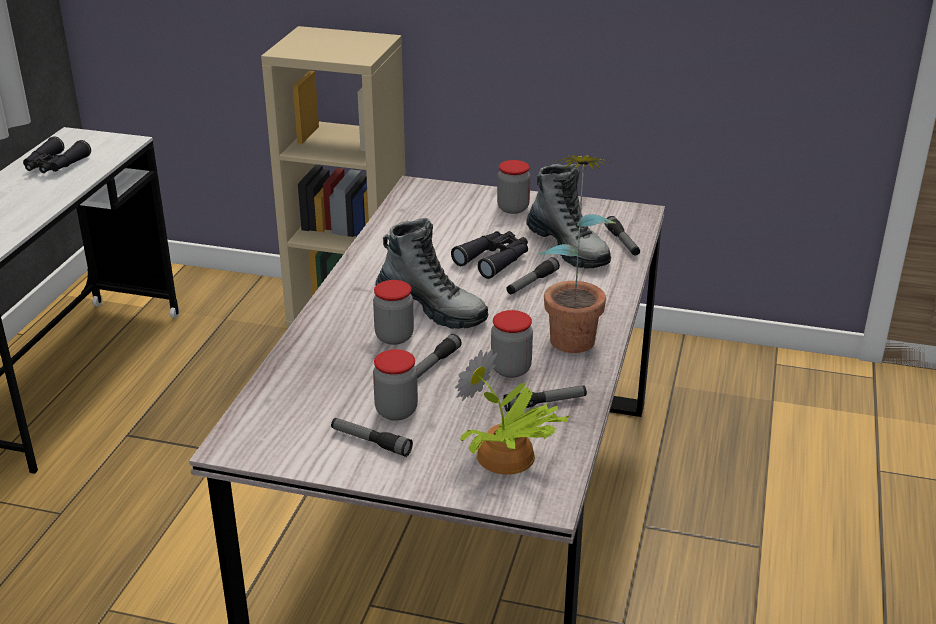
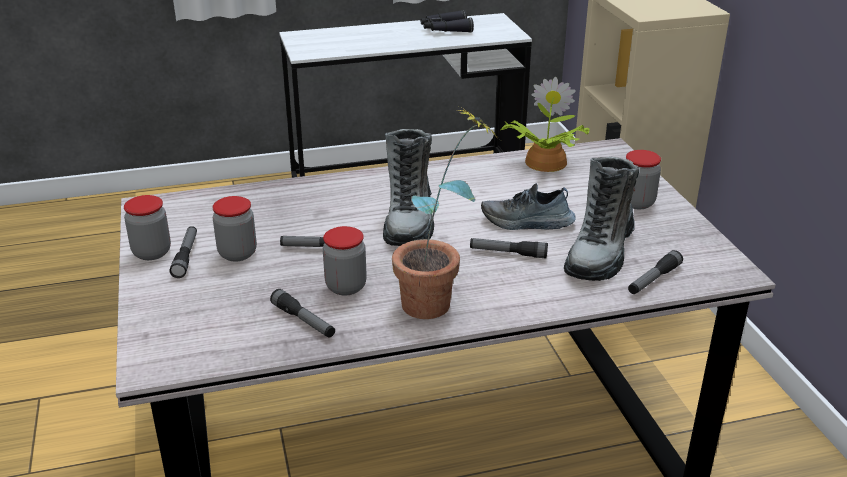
camera: 60 degrees right, 0 degrees up
jar [373,280,414,345] -> jar moved to [124,195,171,260]
black binoculars [451,231,528,279] -> shoe [481,183,576,230]
potted plant [455,349,570,475] -> potted plant moved to [500,77,590,172]

